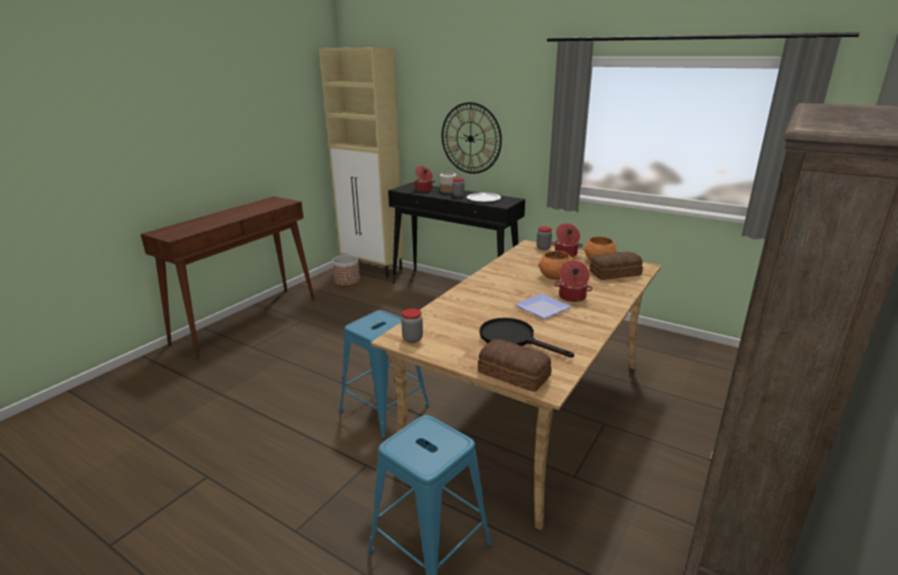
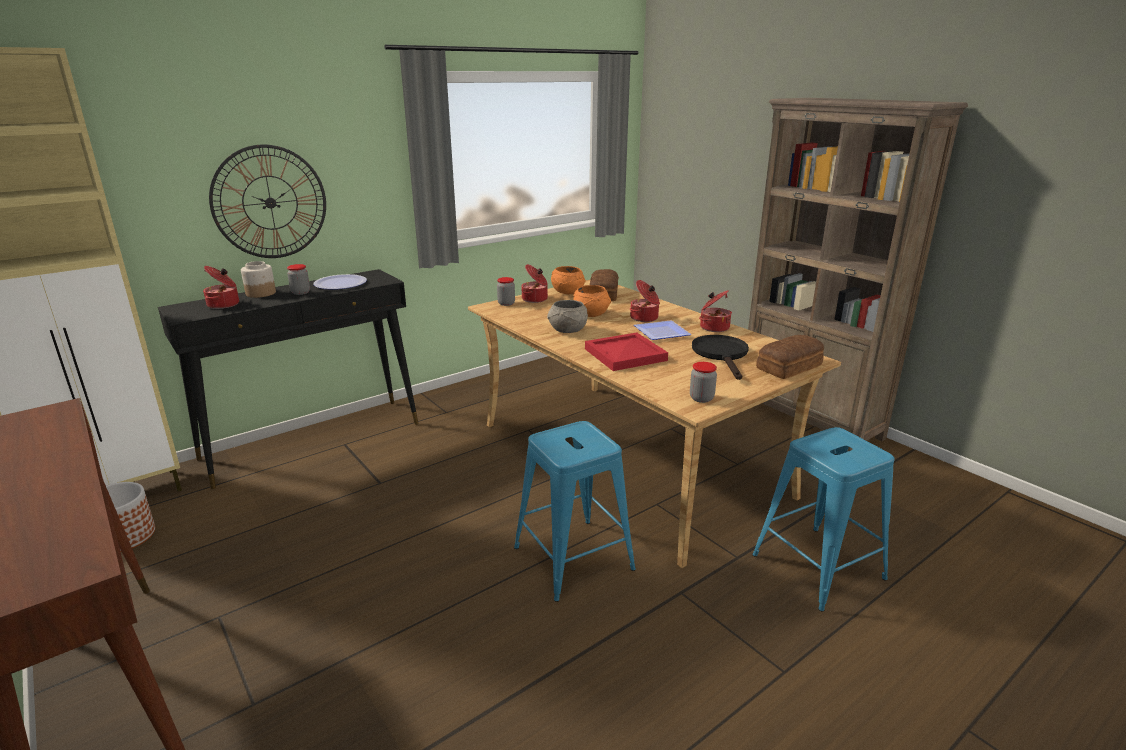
camera: 70 degrees left, 0 degrees up
black frying pan [480,318,574,358] -> black frying pan turned 120 degrees clockwise [692,335,749,380]
none -> grey bowl [547,300,588,333]
none -> red tray [585,332,668,371]
none -> cooking pot [699,290,732,332]

